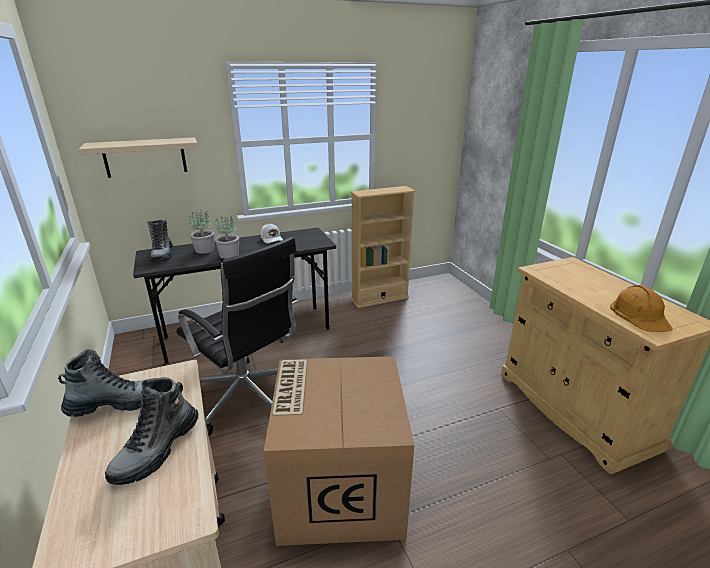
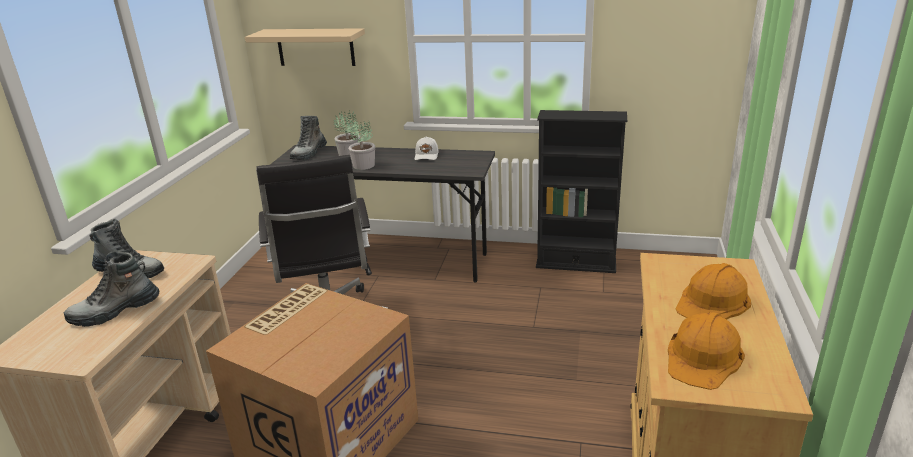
camera: 35 degrees right, 0 degrees up
beige bookcase [351,186,416,308] -> black bookcase [536,110,627,273]
none -> orange hard hat [676,263,751,320]

